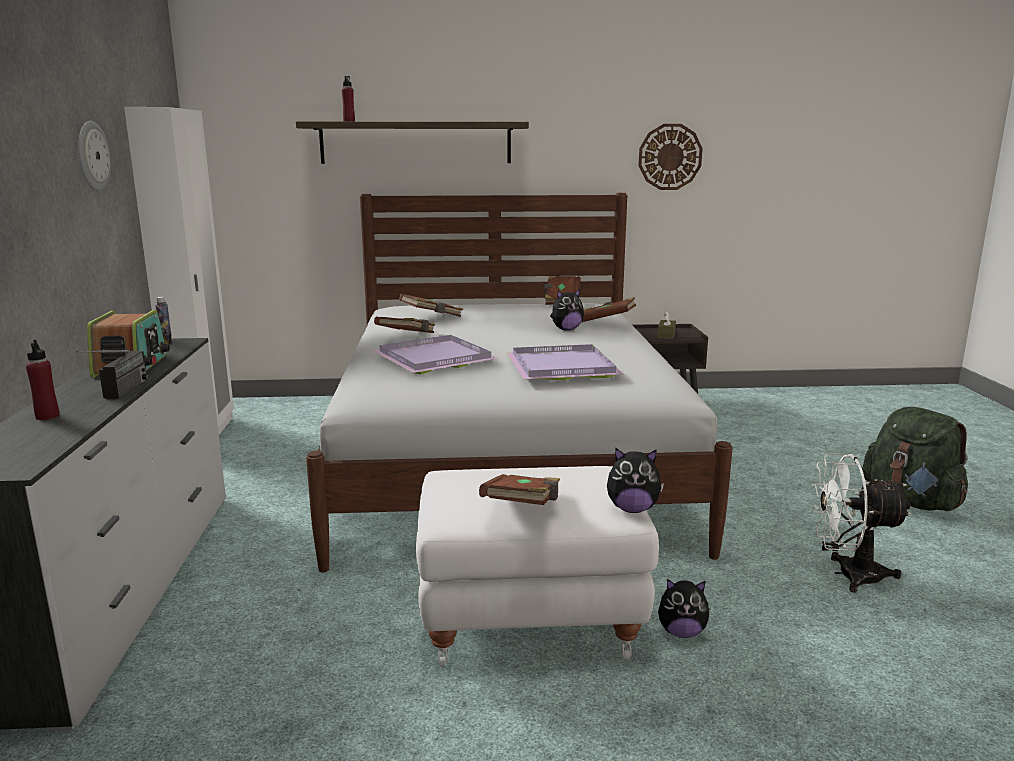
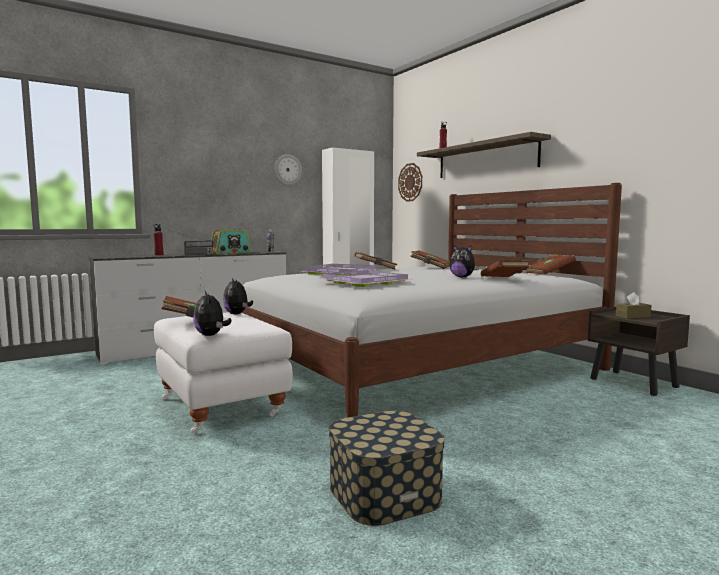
camera: 60 degrees right, 10 degrees down
wall clock [638,124,703,190] -> wall clock moved to [398,163,422,202]
plush toy [658,579,711,638] -> plush toy moved to [223,278,253,314]
white fan [812,453,912,593] -> storage box [329,411,445,526]
green backpack [863,407,968,511] -> none

